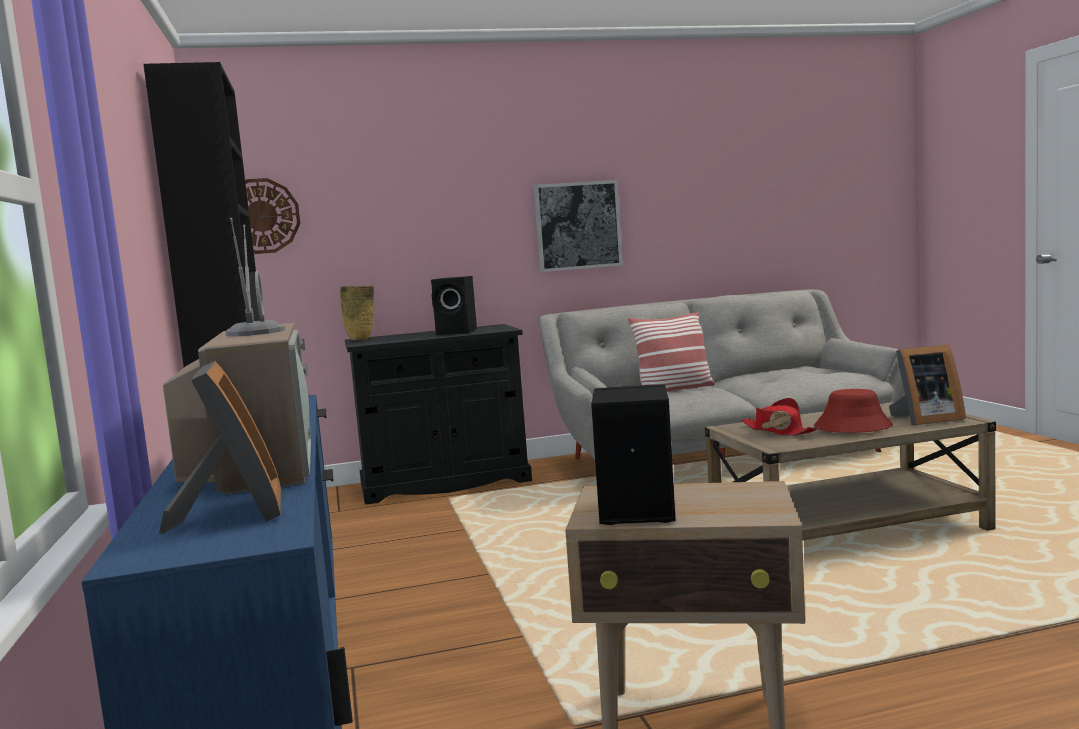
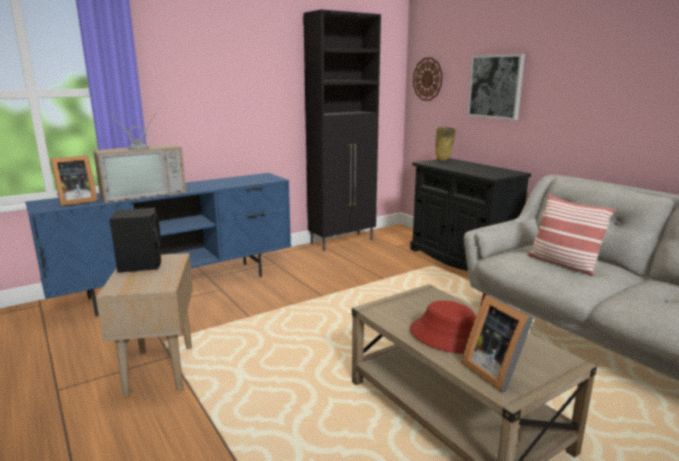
camera: 70 degrees right, 10 degrees up
black speaker [431,276,477,335] -> none
picture [533,180,623,272] -> picture moved to [467,54,525,120]
red hat [742,398,819,436] -> none

